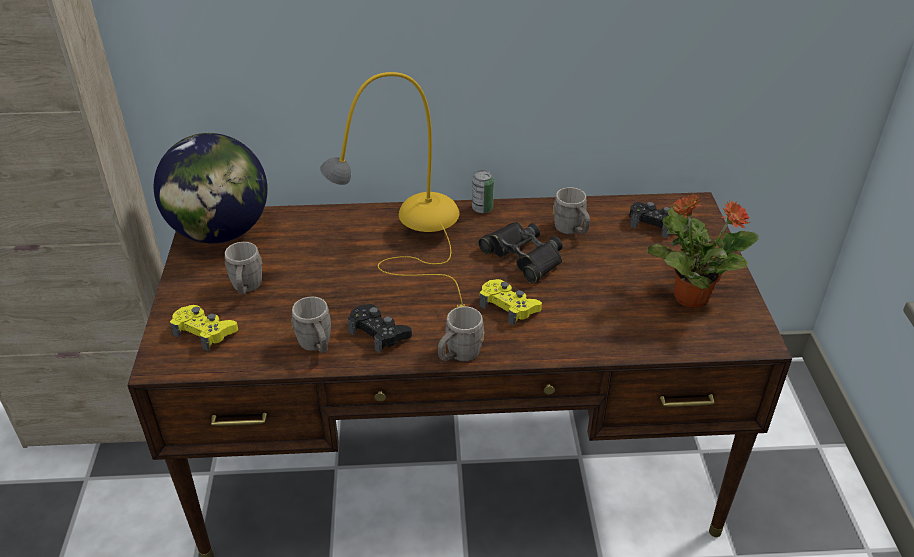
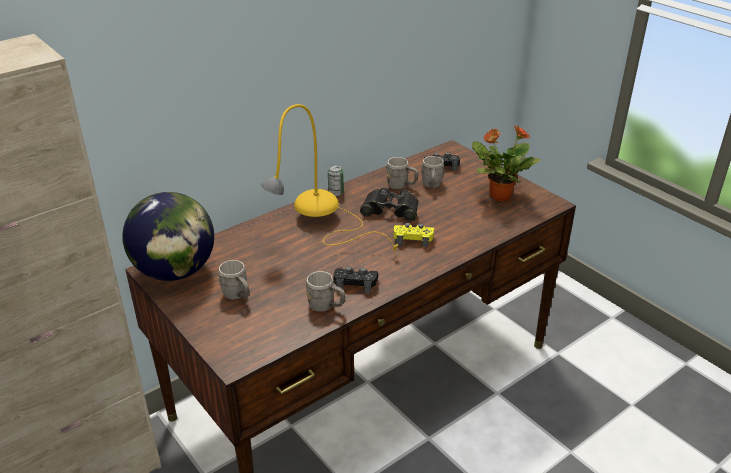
camera: 35 degrees left, 5 degrees down
yellow game controller [170,305,238,351] -> none
grey mug [438,306,485,361] -> grey mug moved to [421,156,444,188]

